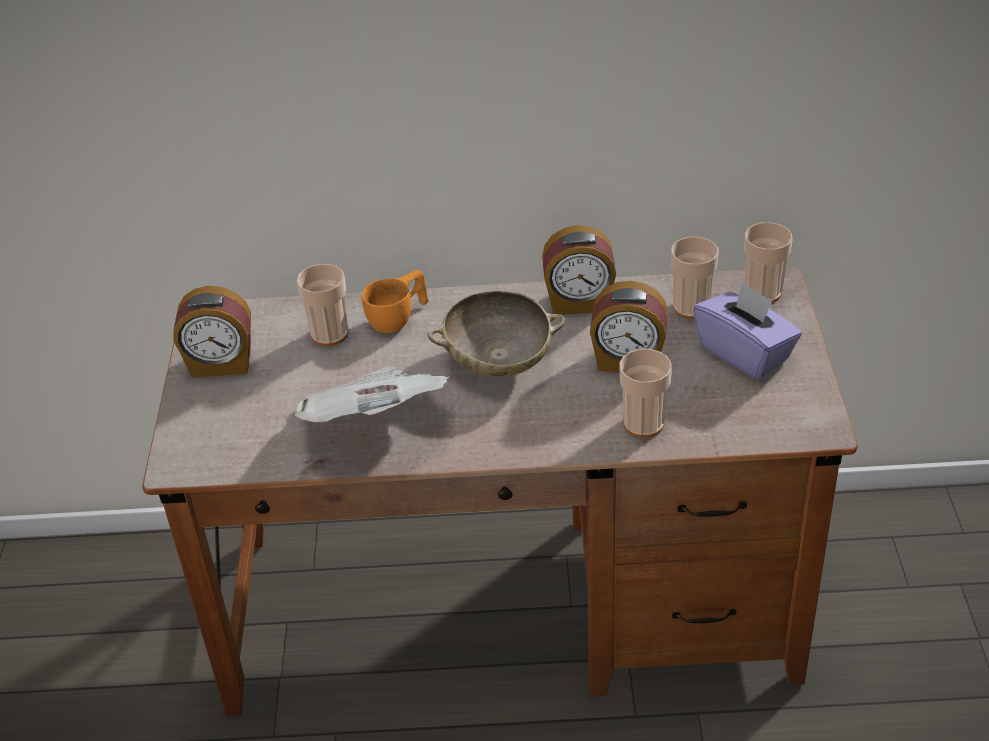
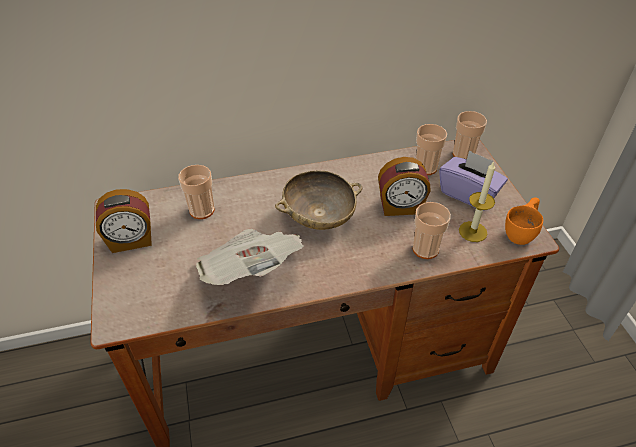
camera: 15 degrees left, 5 degrees up
orange cup [362,270,429,333] -> orange cup moved to [505,198,543,245]
alarm clock [542,225,616,315] -> none
none -> candle [459,161,495,242]

